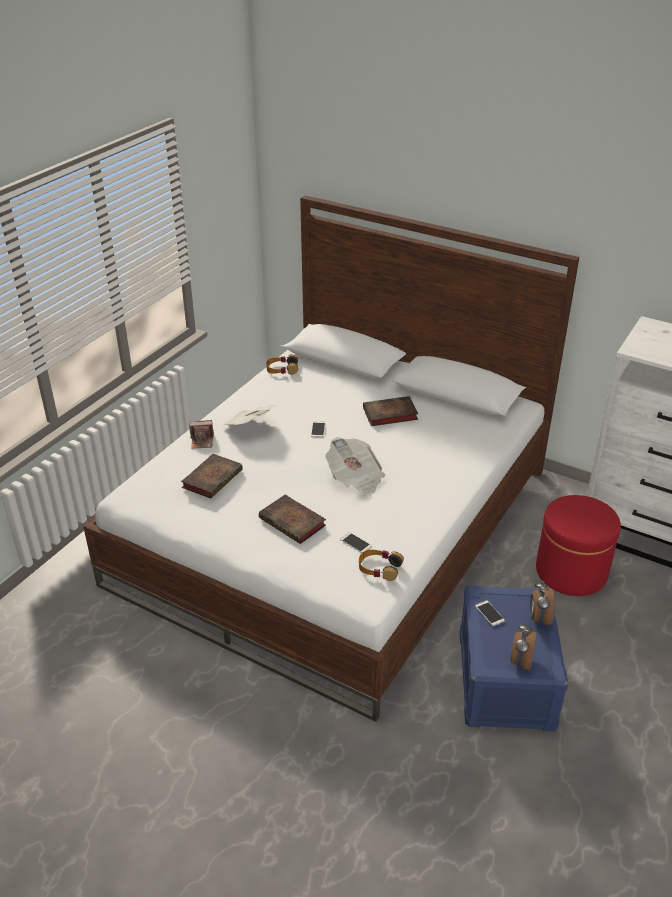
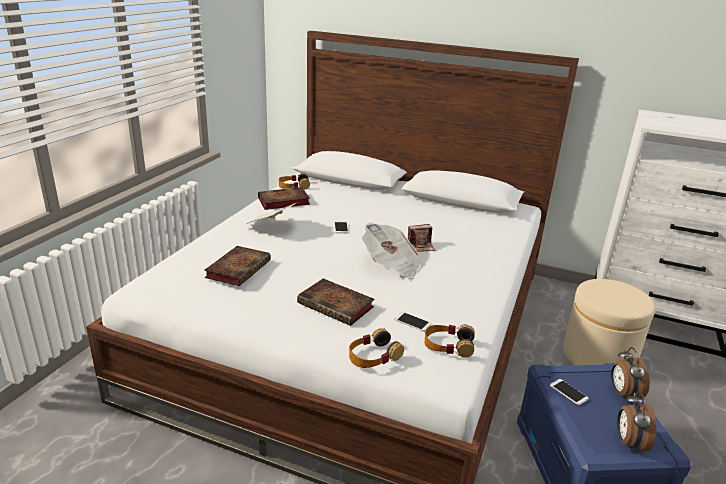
camera: 10 degrees left, 10 degrees down
camera [189,420,214,449] -> camera moved to [408,224,436,252]
book [363,396,418,426] -> book moved to [258,187,310,210]
red ottoman [536,495,621,596] -> beige ottoman [563,279,655,365]
none -> headphones [349,328,404,368]

